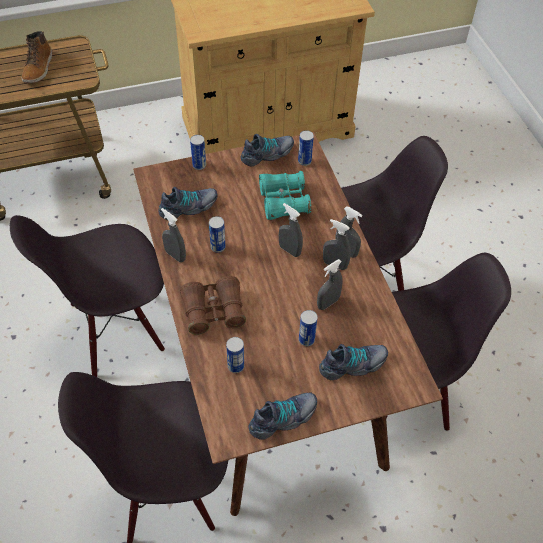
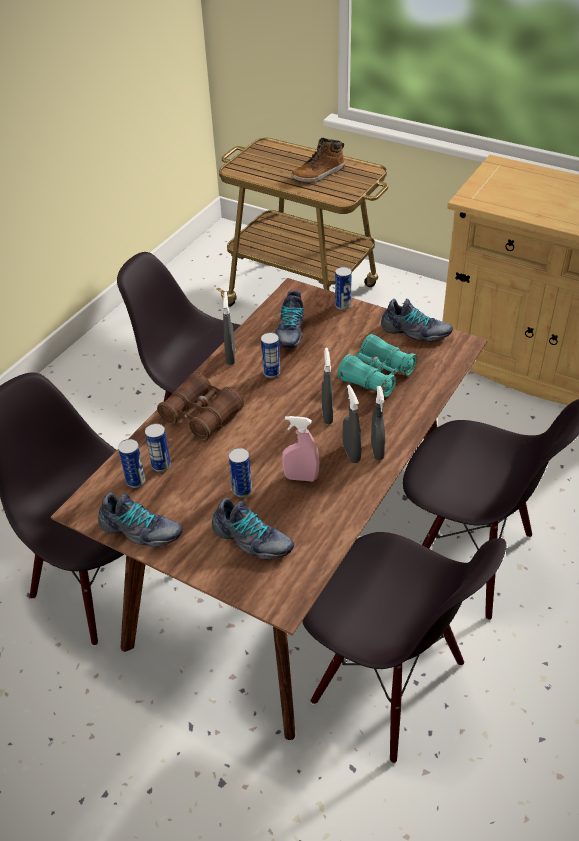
camera: 50 degrees right, 10 degrees down
shoe [158,187,218,220] -> shoe turned 75 degrees clockwise [275,290,304,349]
can [298,130,314,166] -> can moved to [118,439,145,488]
grey spray bottle [317,259,342,310] -> pink spray bottle [282,416,319,482]

